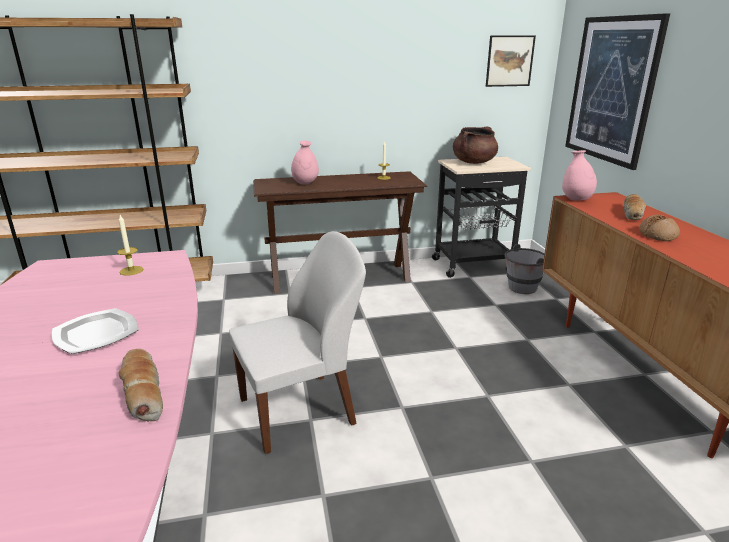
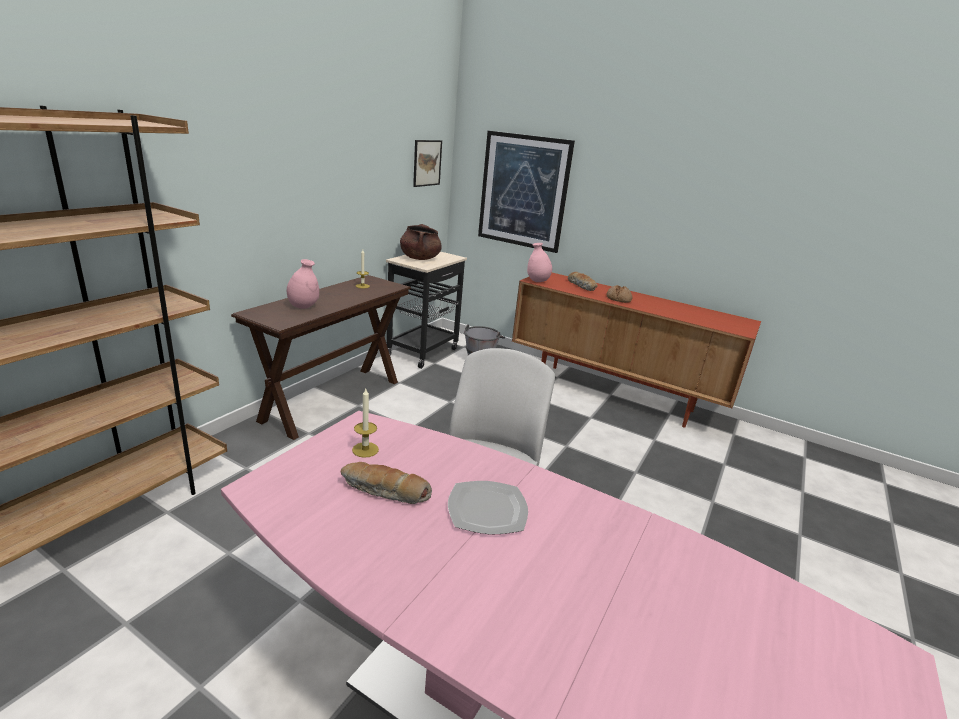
camera: 50 degrees left, 0 degrees up
bread [119,349,163,422] -> bread moved to [341,462,432,504]

